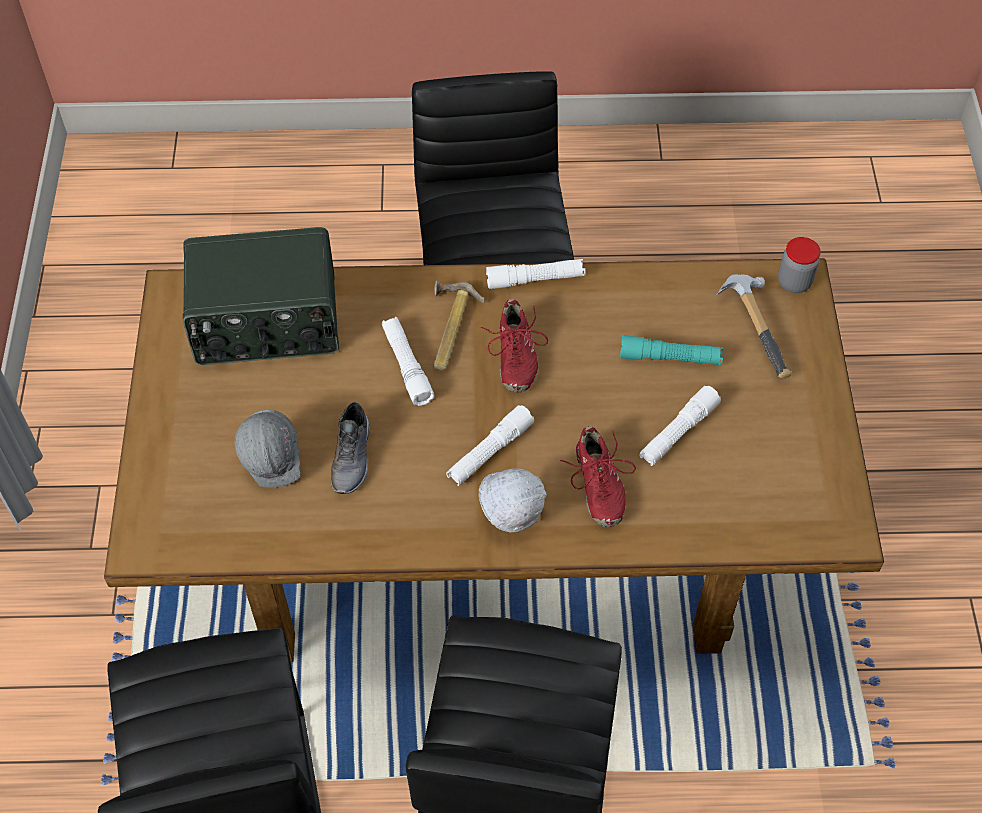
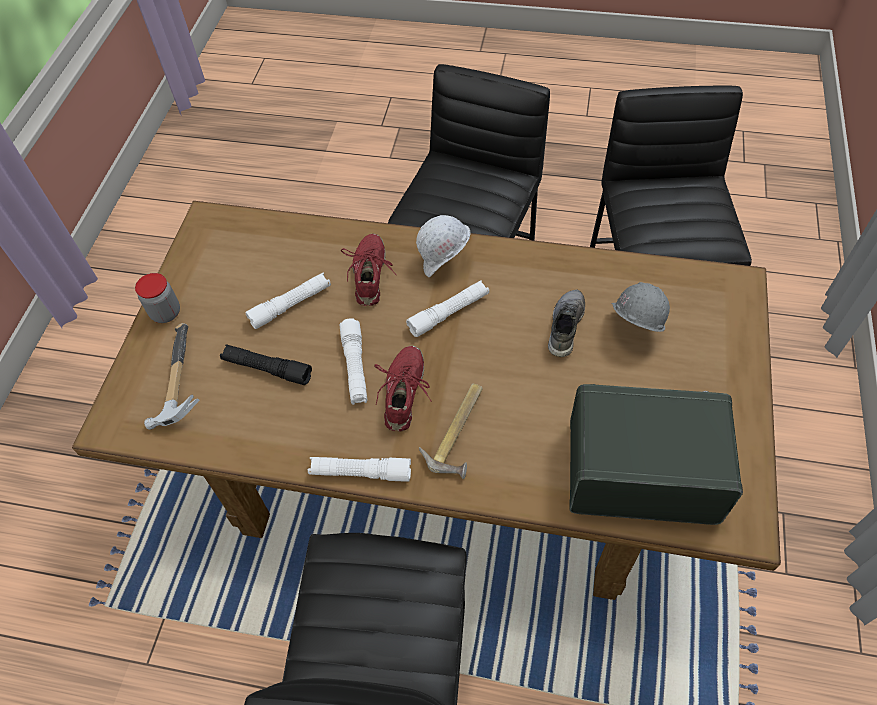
camera: 165 degrees left, 0 degrees up
white flashlight [382,316,434,406] -> white flashlight moved to [340,318,367,405]
turquoise flashlight [620,335,723,365] -> black flashlight [220,344,312,385]
jar [778,237,821,293] -> jar moved to [135,273,180,323]

